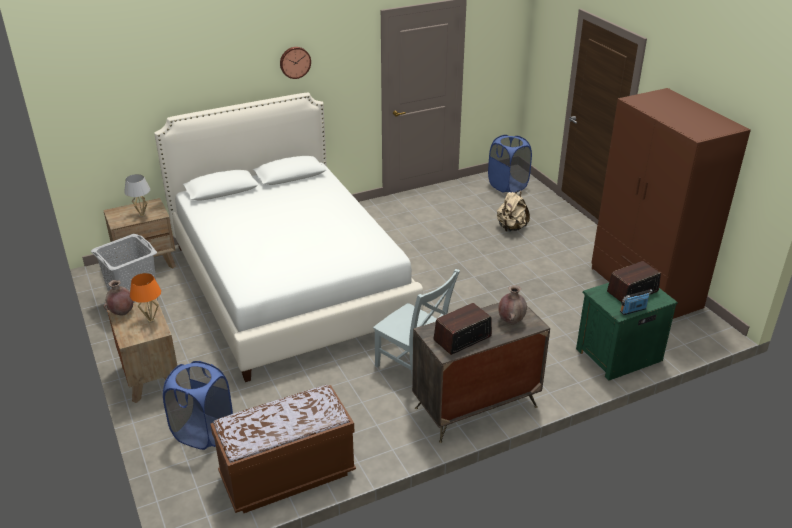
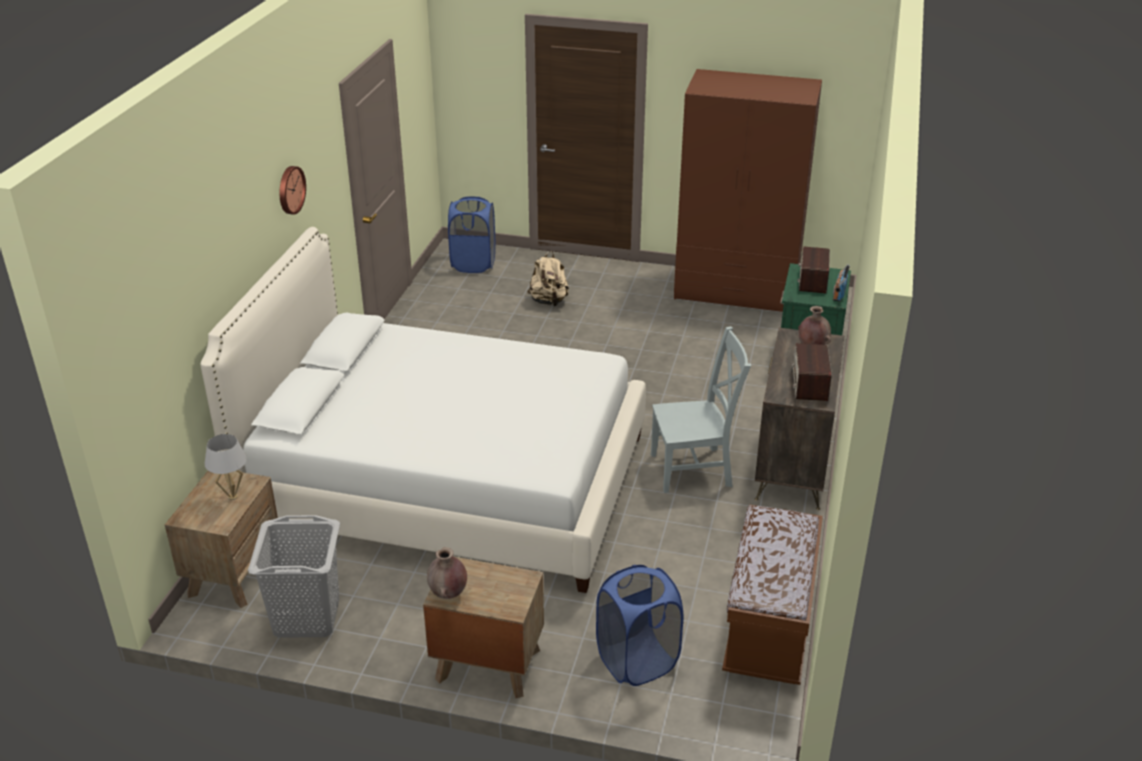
camera: 50 degrees left, 0 degrees up
orange table lamp [130,273,161,323] -> none

